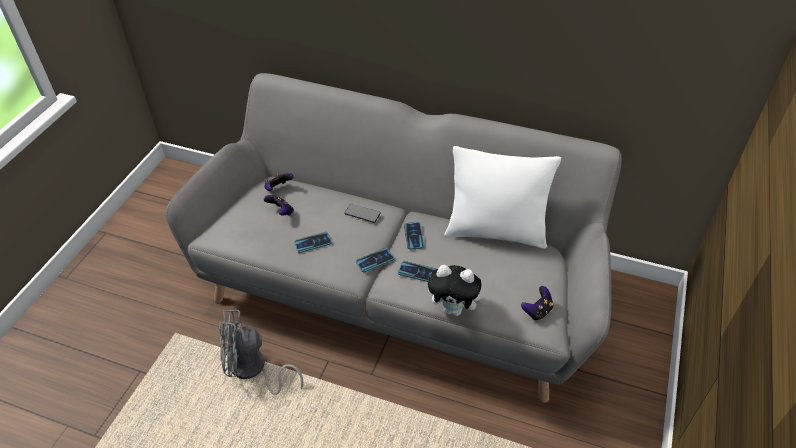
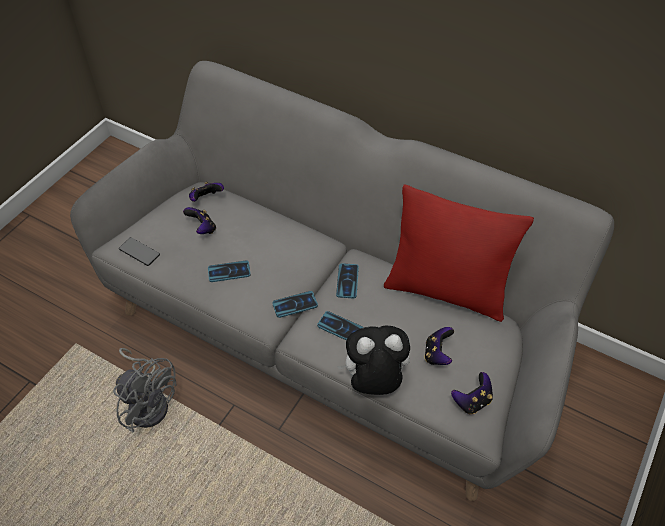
camera: 10 degrees right, 5 degrees up
grey fan [219,310,303,395] -> grey fan turned 150 degrees counterclockwise [113,348,176,432]
phone [344,203,381,223] -> phone moved to [119,237,160,266]
plush toy [428,265,488,316] -> plush toy turned 150 degrees clockwise [337,326,410,395]
white pillow [445,146,561,249] -> red pillow [384,184,534,322]
none -> game controller [424,327,454,365]

